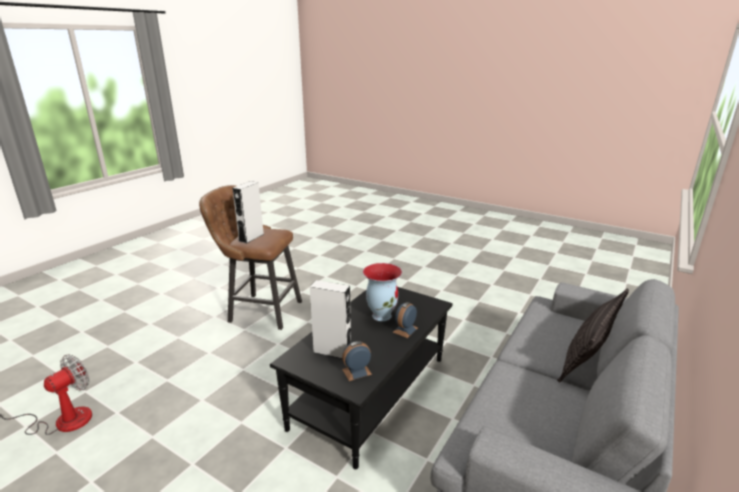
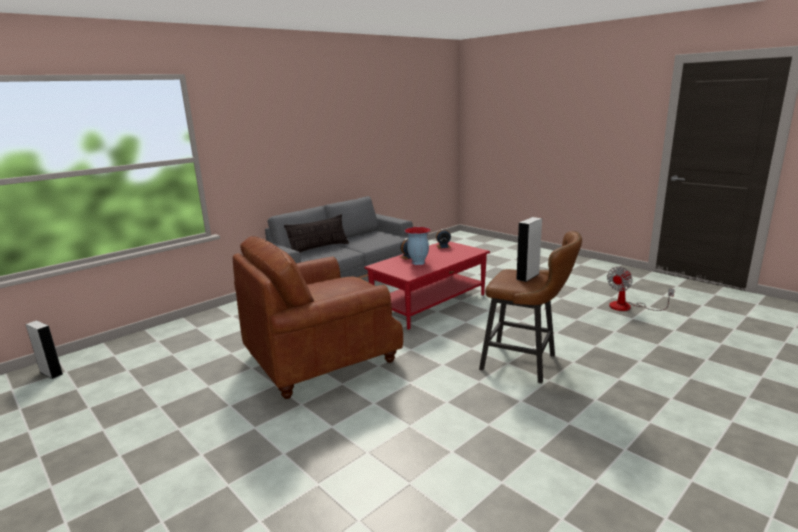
camera: 165 degrees left, 5 degrees down
black coffee table [270,287,453,470] -> red coffee table [365,241,490,330]
grey speaker [310,280,351,359] -> grey speaker moved to [25,320,63,379]
none -> brown armchair [233,236,403,399]

